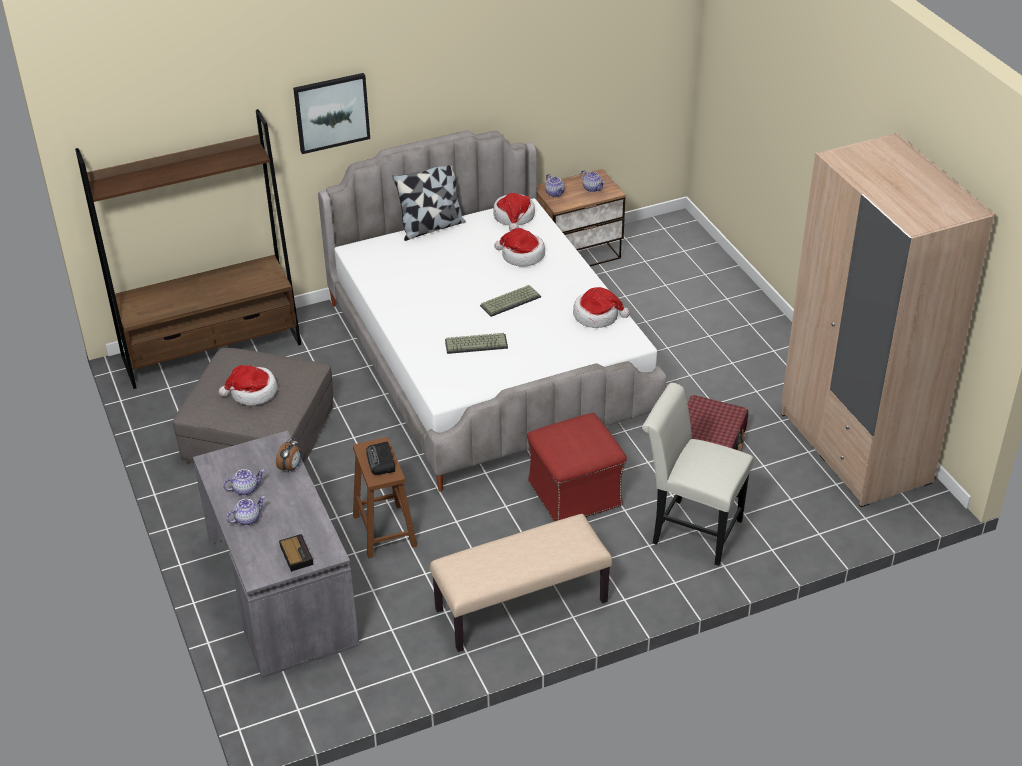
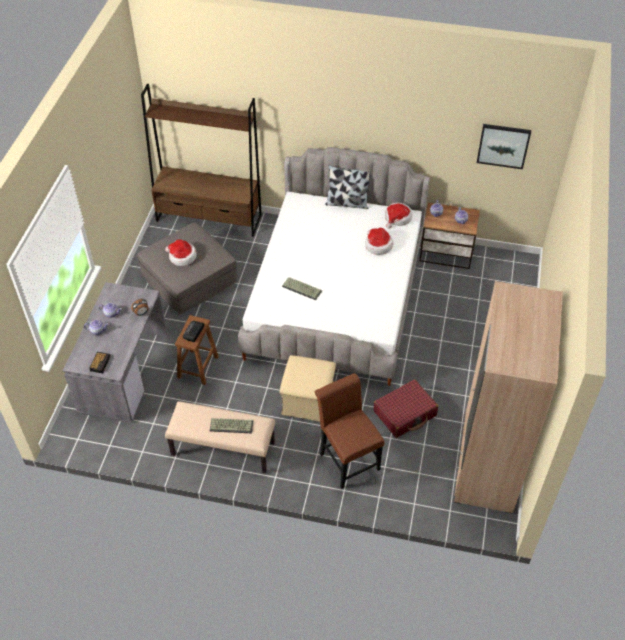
camera: 35 degrees right, 10 degrees up
picture [293,73,370,154] -> picture moved to [477,124,531,169]
keyboard [480,285,541,317] -> keyboard moved to [210,418,253,433]
red ottoman [527,413,627,522] -> beige ottoman [280,355,336,422]
hat [573,287,630,328] -> none
white chair [642,383,754,566] -> brown chair [315,373,384,489]

